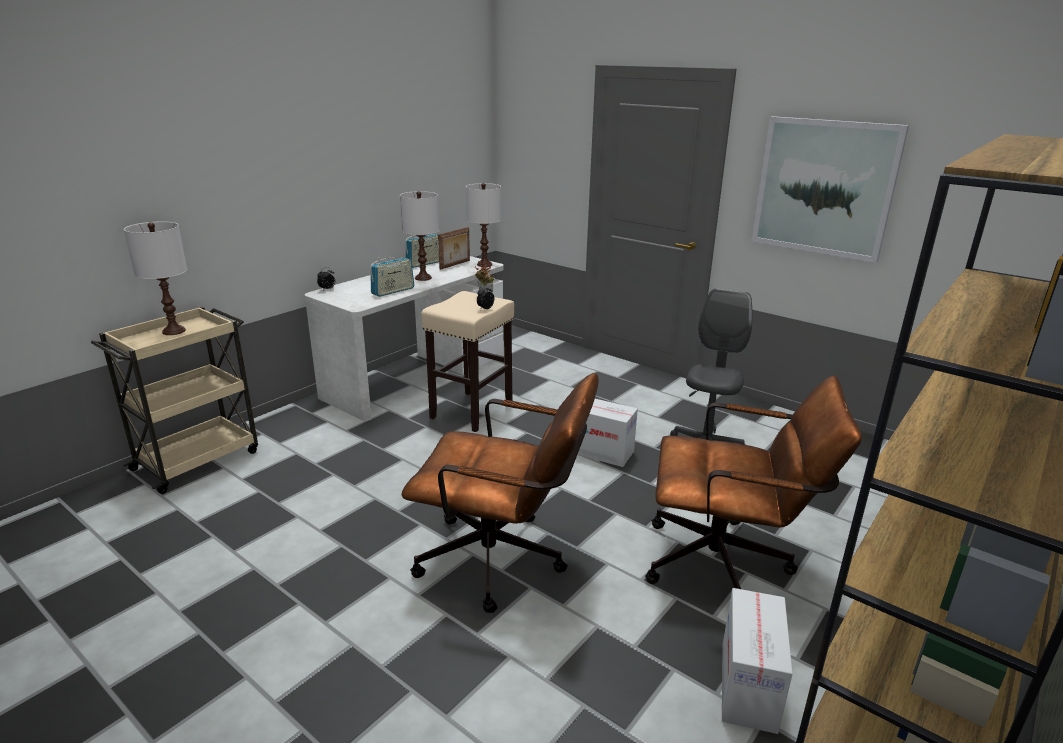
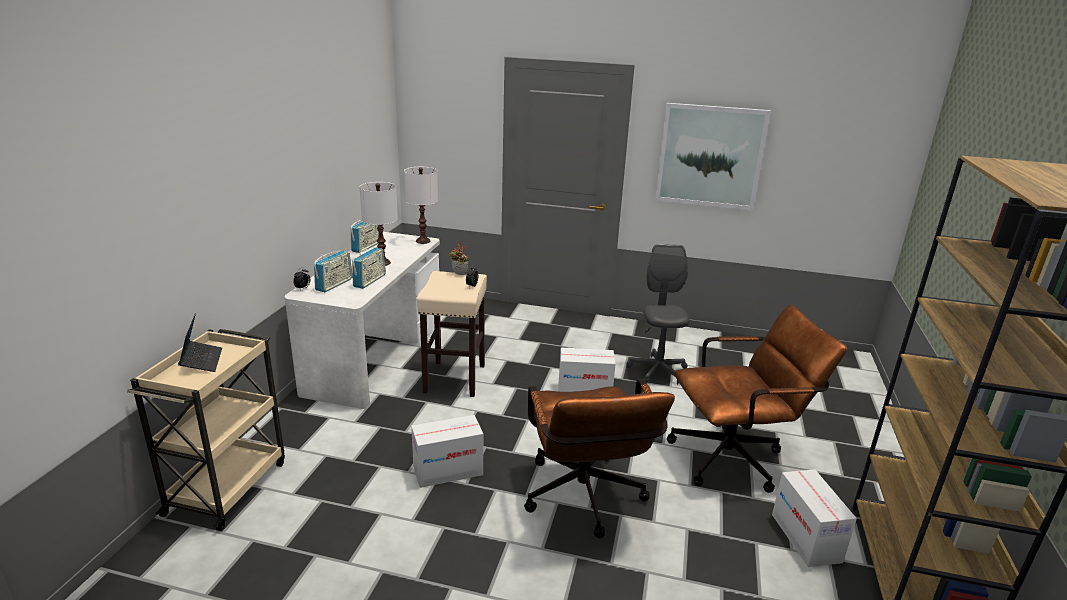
camera: 25 degrees left, 0 degrees up
white table lamp [124,221,187,335] -> laptop [178,313,222,372]
brown office chair [402,373,599,613] -> brown office chair turned 90 degrees clockwise [524,379,675,538]
picture frame [438,227,470,270] -> none
none -> radio [314,251,353,292]
none -> cardboard box [411,415,483,488]

